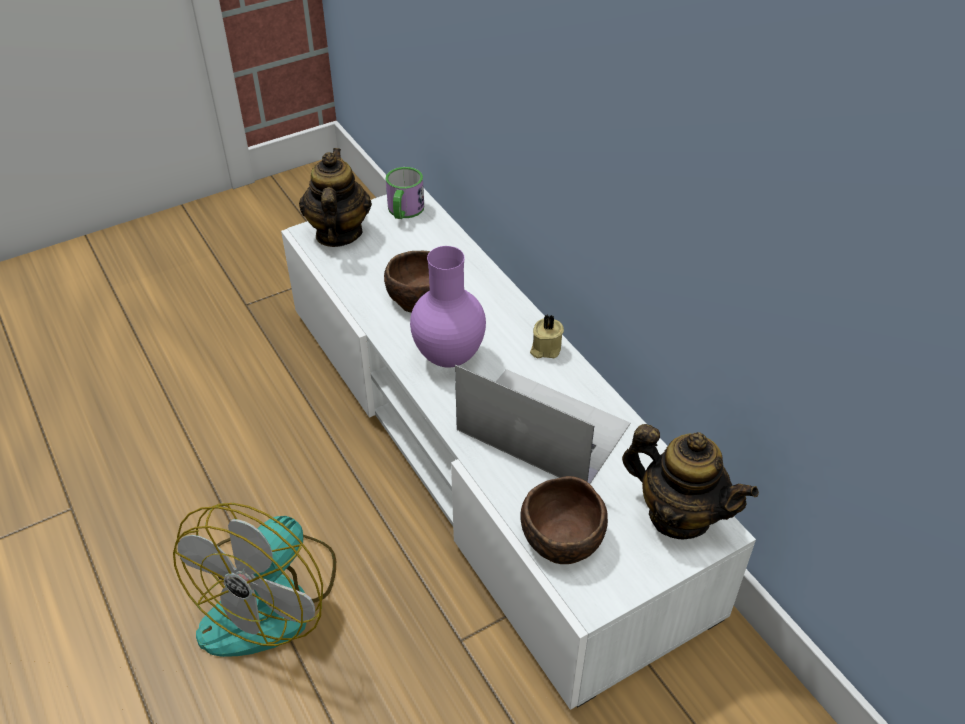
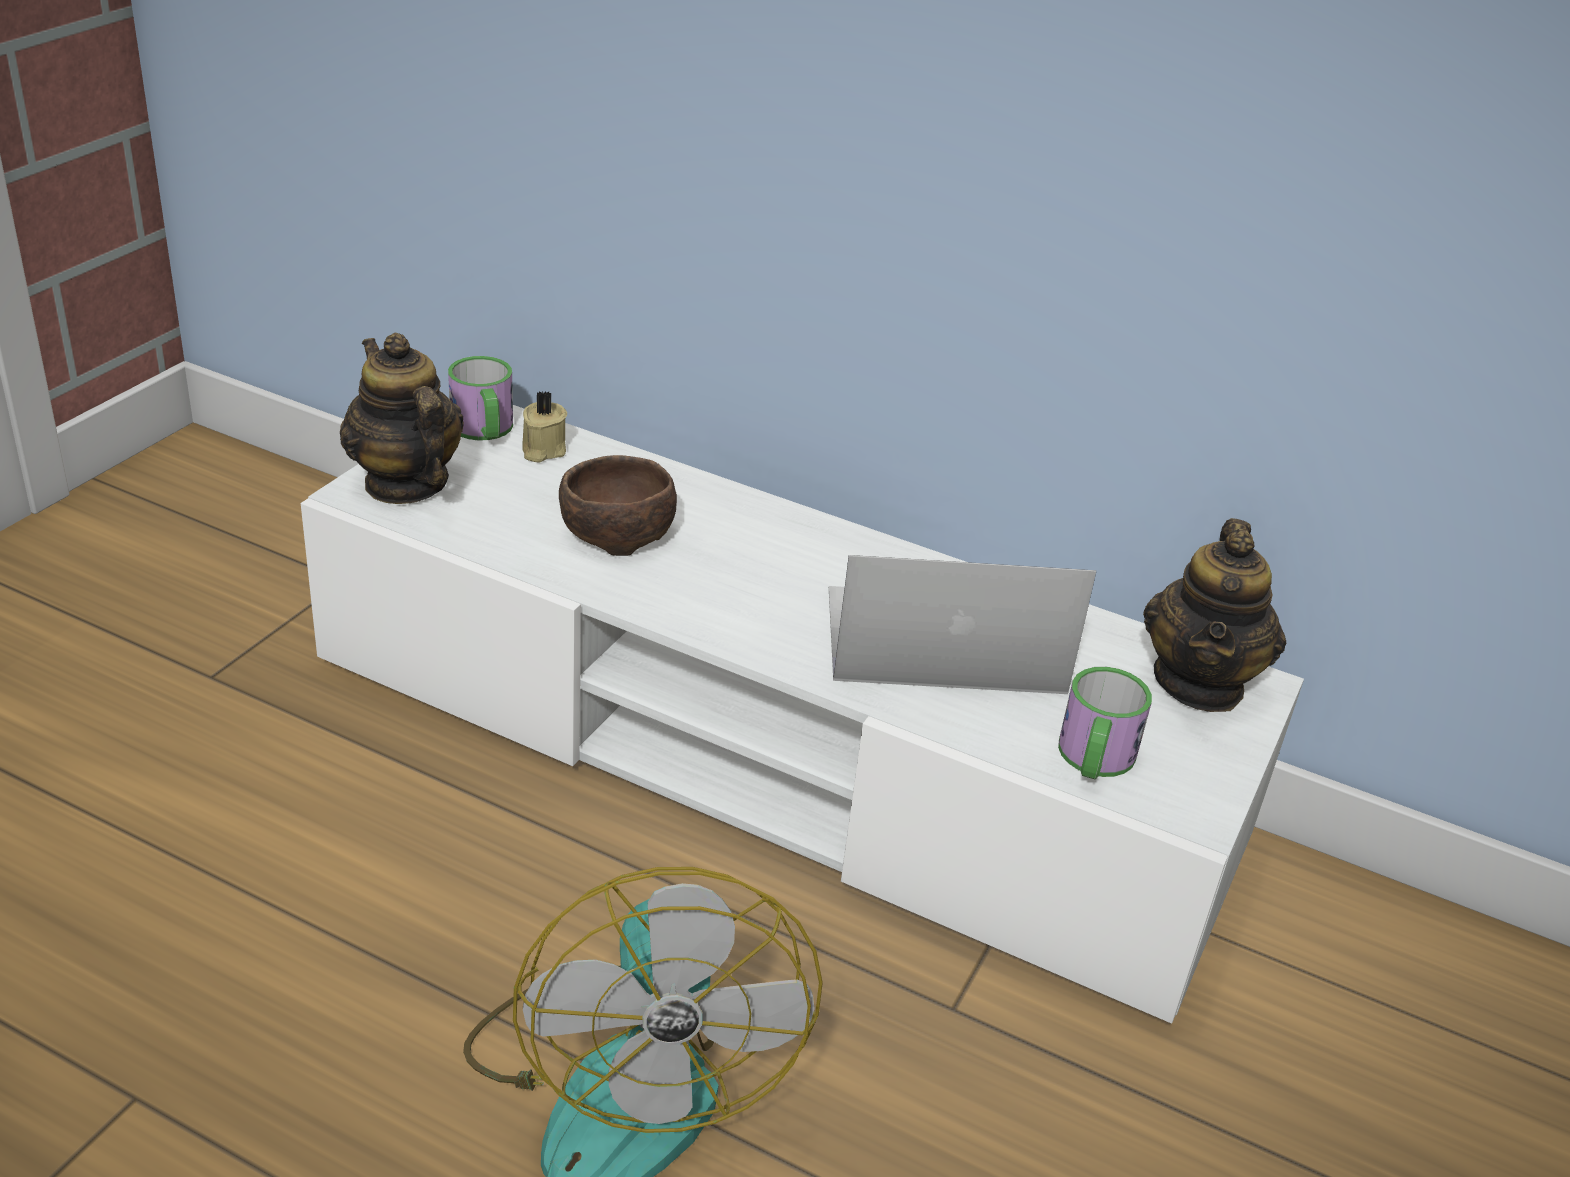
camera: 35 degrees left, 10 degrees down
purple vase [410,246,486,368] -> none
brown bowl [520,476,608,564] -> mug [1058,667,1152,779]
beige candle [530,314,564,358] -> beige candle moved to [522,391,567,463]
teapot [622,424,759,539] -> teapot turned 105 degrees clockwise [1143,518,1286,712]

